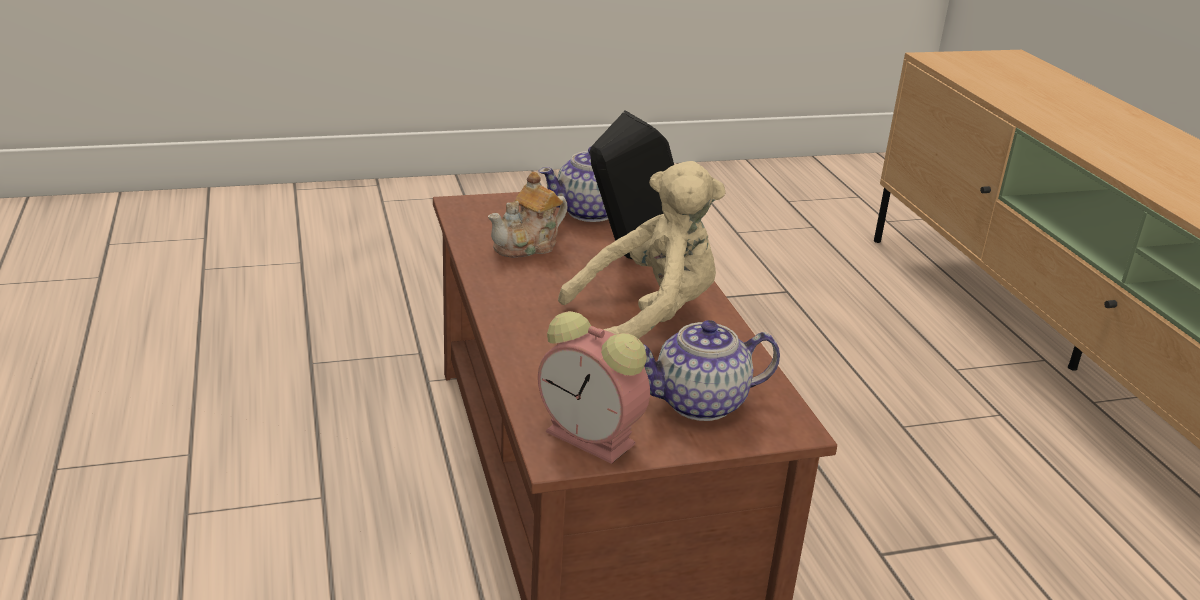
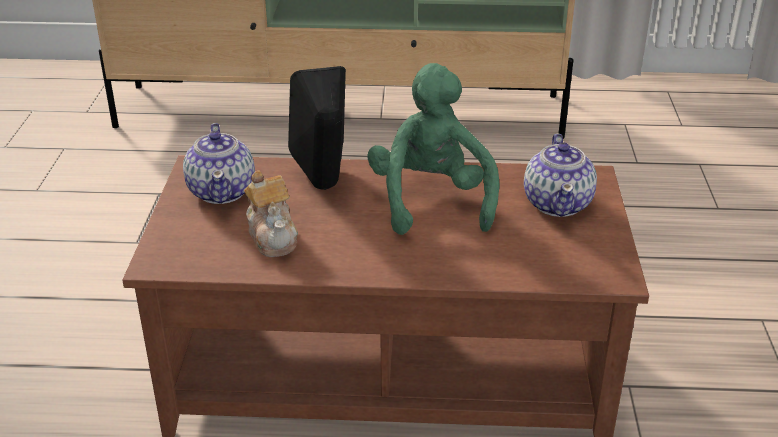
camera: 70 degrees left, 5 degrees up
alarm clock [538,311,650,464] -> none
beige plush toy [558,161,726,339] -> green plush toy [367,63,499,235]

